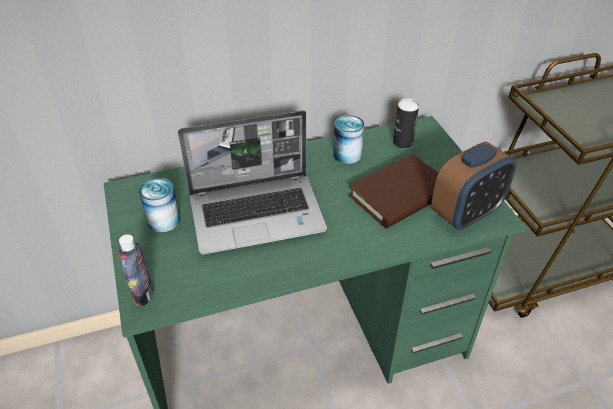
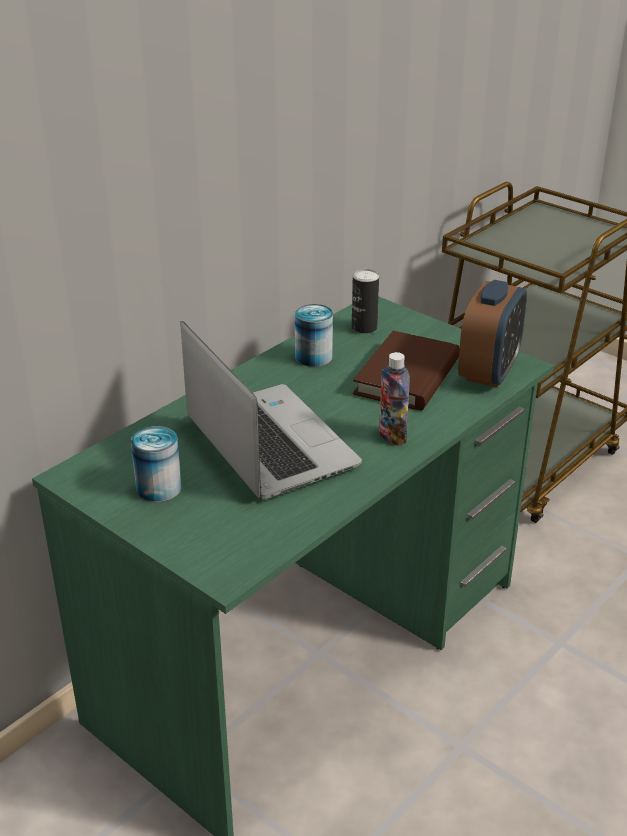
camera: 30 degrees left, 10 degrees down
bottle [118,234,153,306] -> bottle moved to [379,352,410,446]
laptop [178,110,327,255] -> laptop turned 75 degrees counterclockwise [180,321,362,499]

